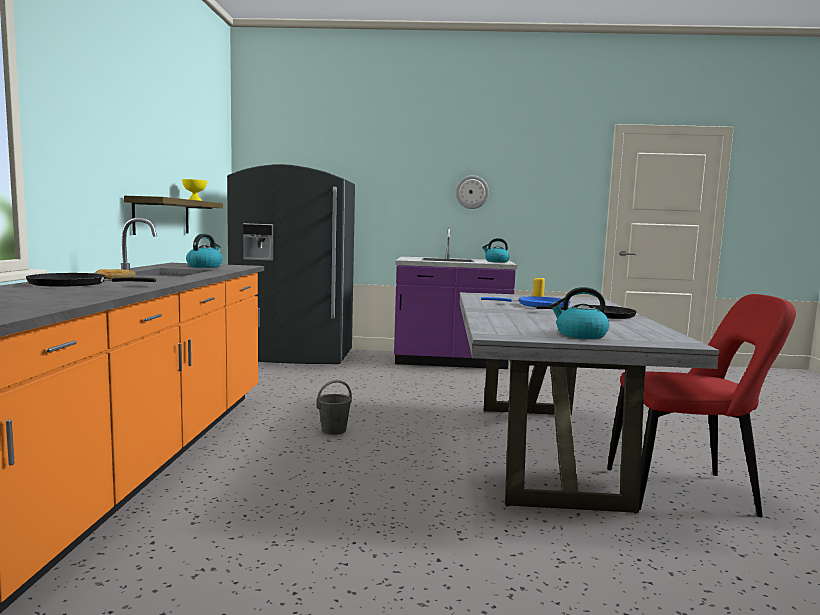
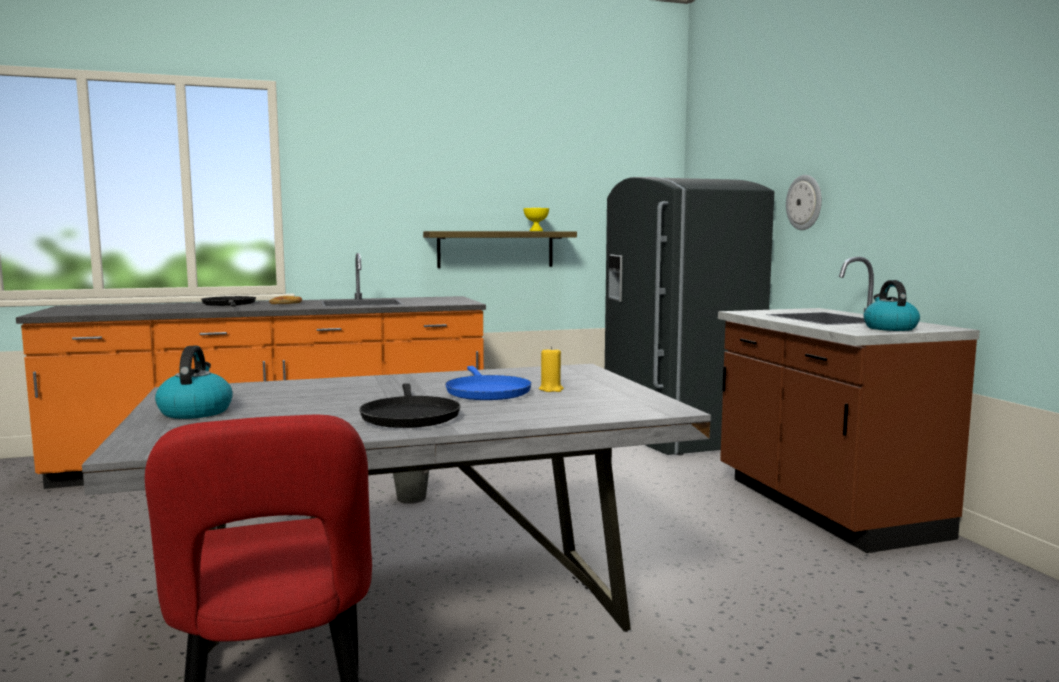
camera: 70 degrees right, 0 degrees up
kettle [186,234,223,268] -> none
purple counter [394,227,517,369] -> brown counter [718,257,980,553]
wall clock [456,175,489,209] -> wall clock moved to [786,175,822,230]

